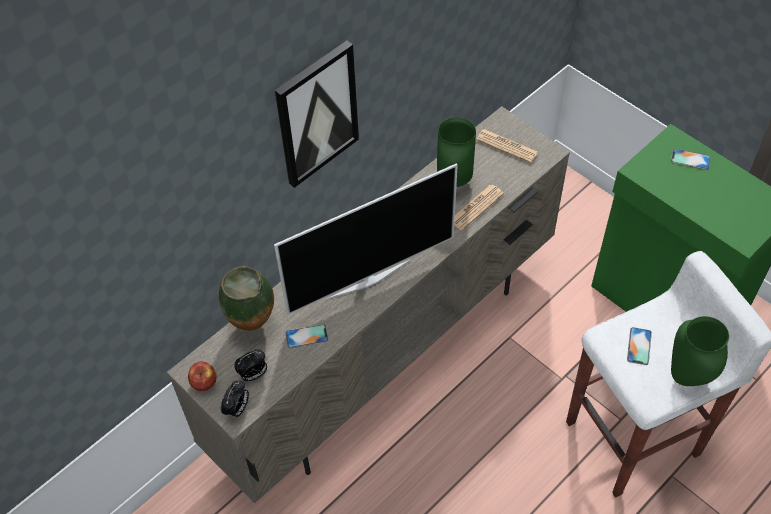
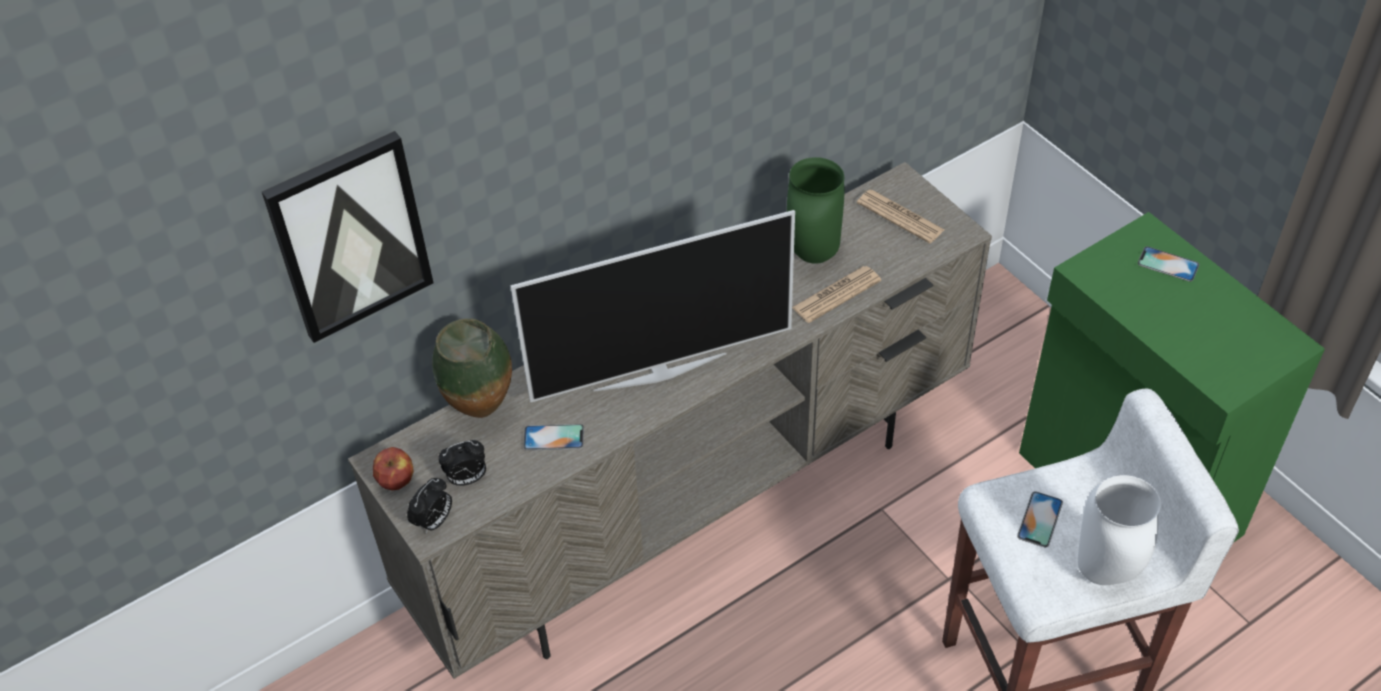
camera: 10 degrees right, 5 degrees down
picture [275,41,359,188] -> picture moved to [262,131,433,343]
green vase [671,316,729,386] -> white vase [1078,475,1161,585]

